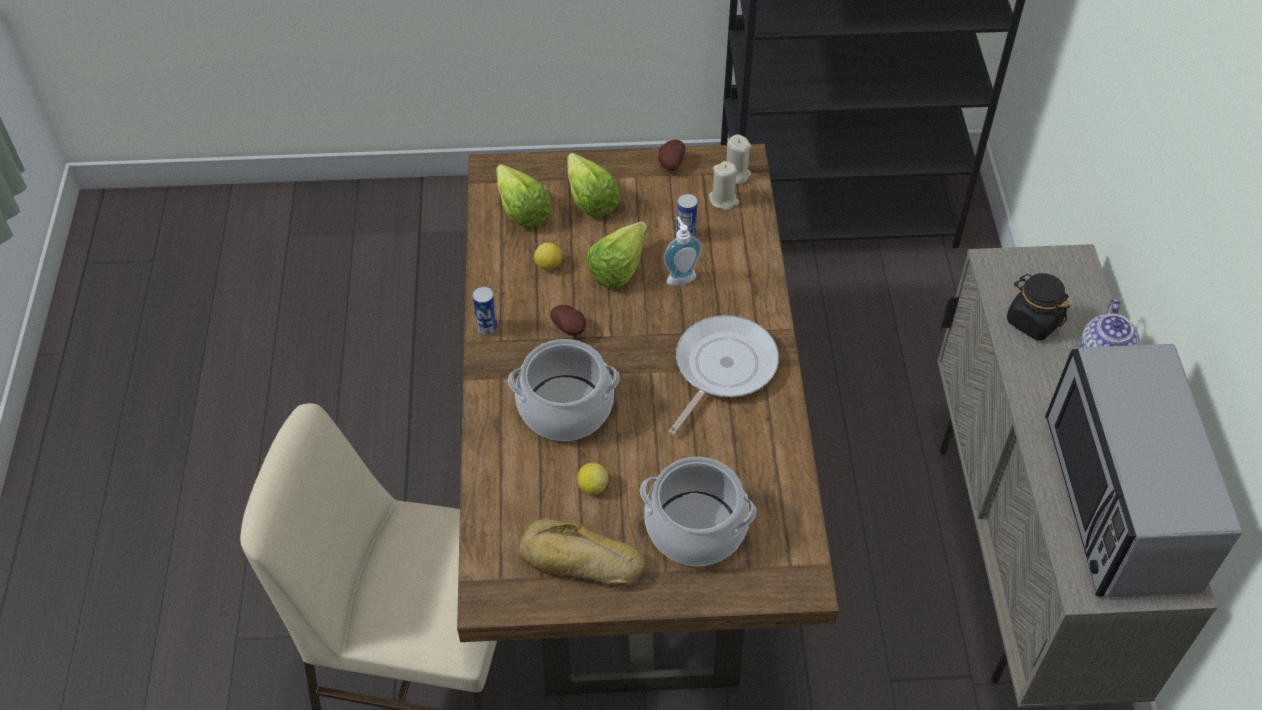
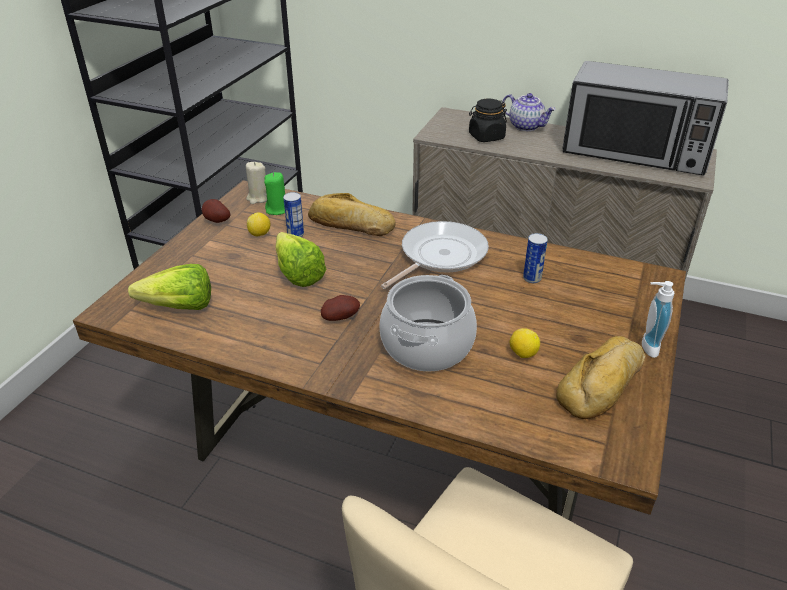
camera: 65 degrees left, 15 degrees down
can [473,286,497,336] -> can moved to [523,233,548,283]
lemon [534,243,562,270] -> lemon moved to [247,213,270,236]
lettuce [567,153,620,218] -> none
cooking pot [640,457,757,566] -> none
soap dispenser [663,216,702,285] -> soap dispenser moved to [642,281,674,358]
frying pan [668,315,779,435] -> frying pan turned 75 degrees clockwise [381,221,489,289]
beige candle [709,161,739,210] -> green candle [264,172,285,215]
none -> bread [308,193,396,236]

